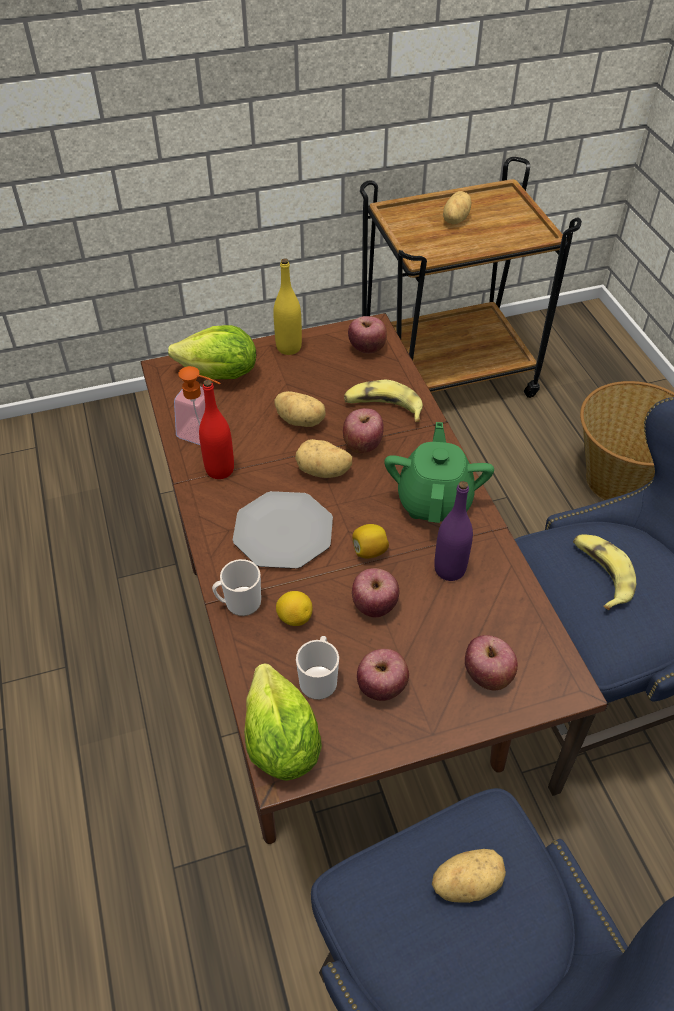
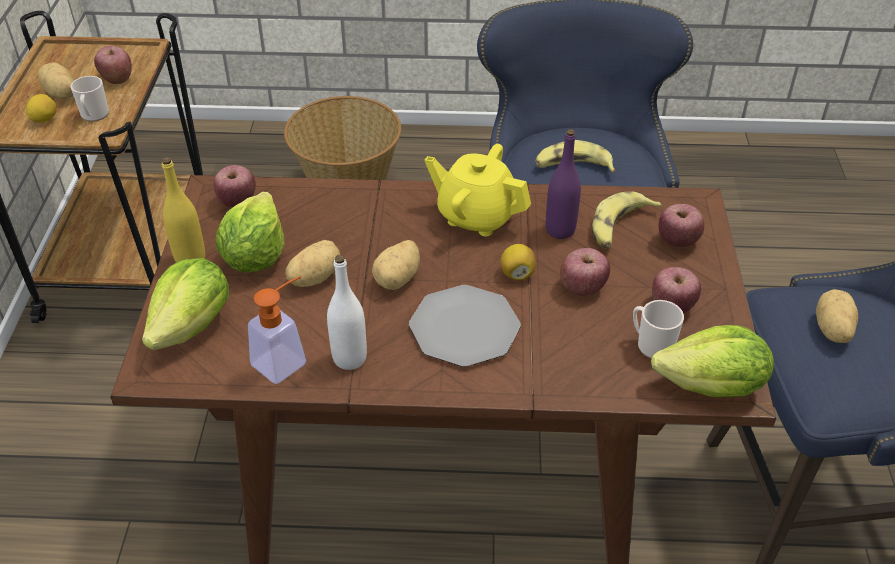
camera: 70 degrees left, 5 degrees down
red bottle [199,380,234,479] -> white bottle [327,255,367,370]
mug [212,559,261,616] -> mug moved to [70,76,109,122]
lemon [276,591,312,626] -> lemon moved to [26,94,57,123]
apple [343,408,384,453] -> apple moved to [94,46,132,84]
banana [344,380,423,422] -> banana moved to [592,191,661,249]
green teapot [384,422,494,523] -> yellow teapot [424,144,531,236]
none -> lettuce [216,192,285,272]

